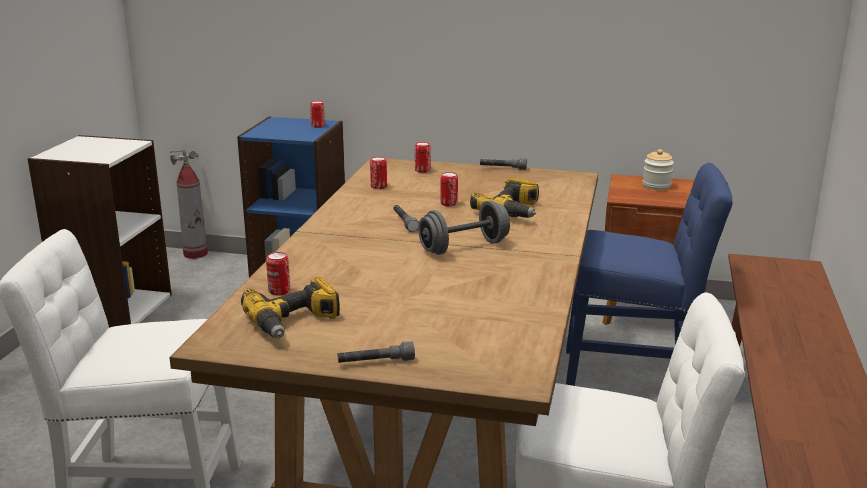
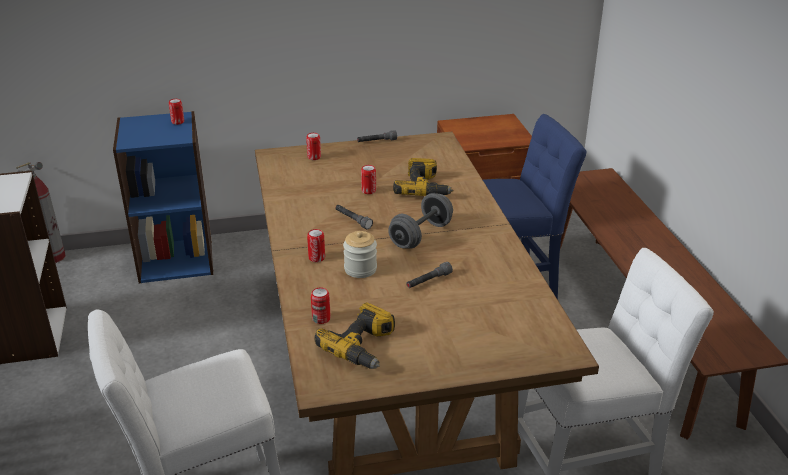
camera: 25 degrees left, 10 degrees up
grey flashlight [338,341,415,363] -> grey flashlight moved to [406,262,453,288]
can [370,157,387,189] -> can moved to [307,229,325,262]
jar [643,149,674,190] -> jar moved to [343,231,377,278]

